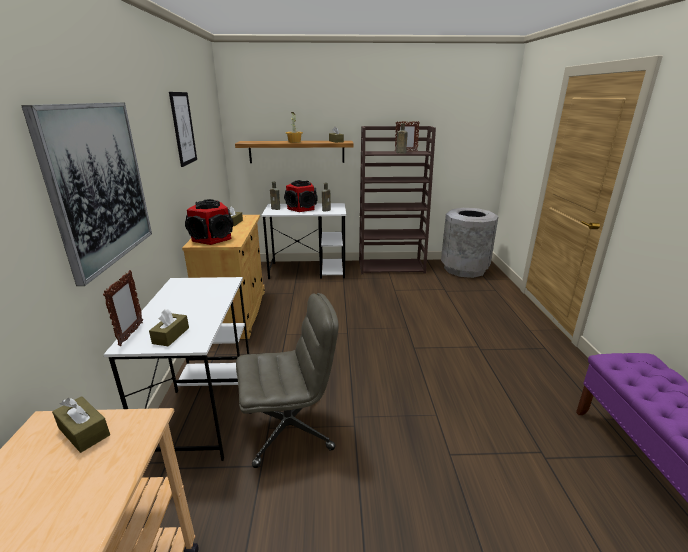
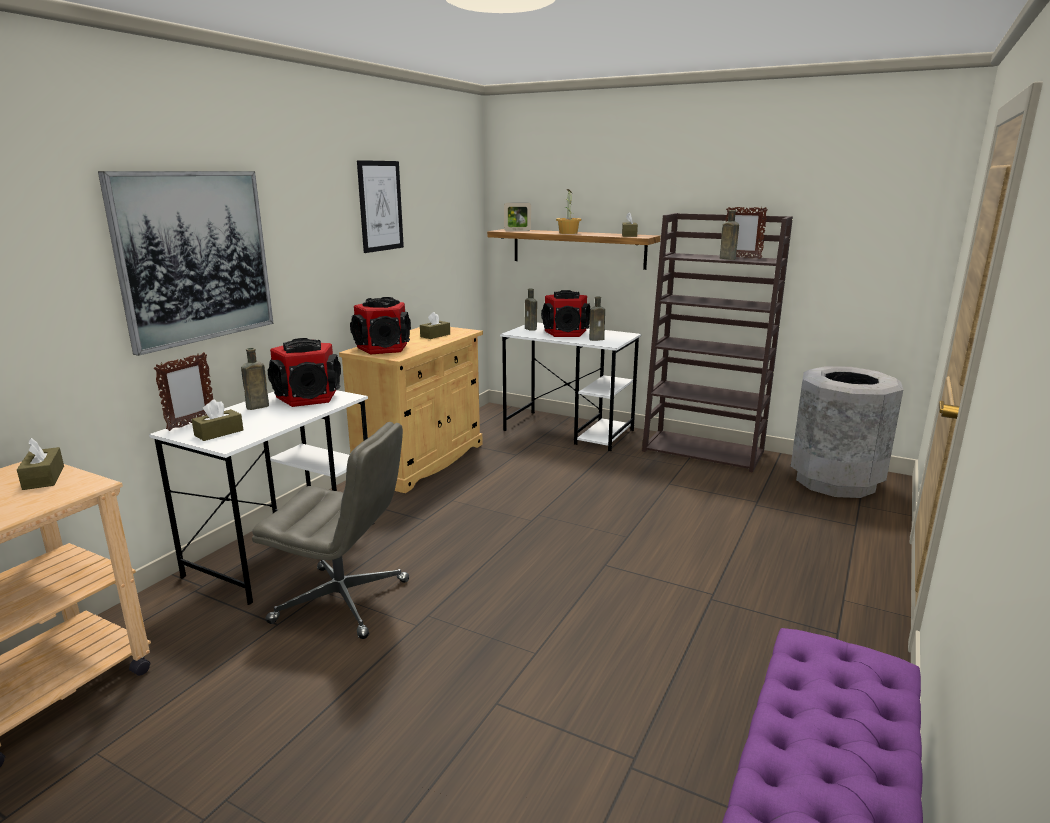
camera: 30 degrees right, 5 degrees down
none -> brown bottle [241,348,269,410]
none -> speaker [268,338,341,407]
none -> picture frame [504,203,531,231]

